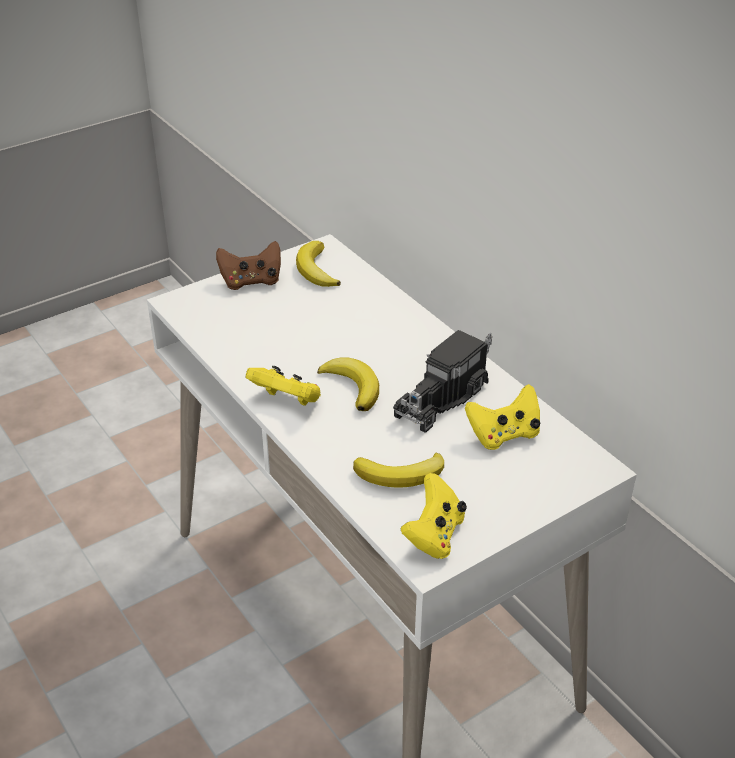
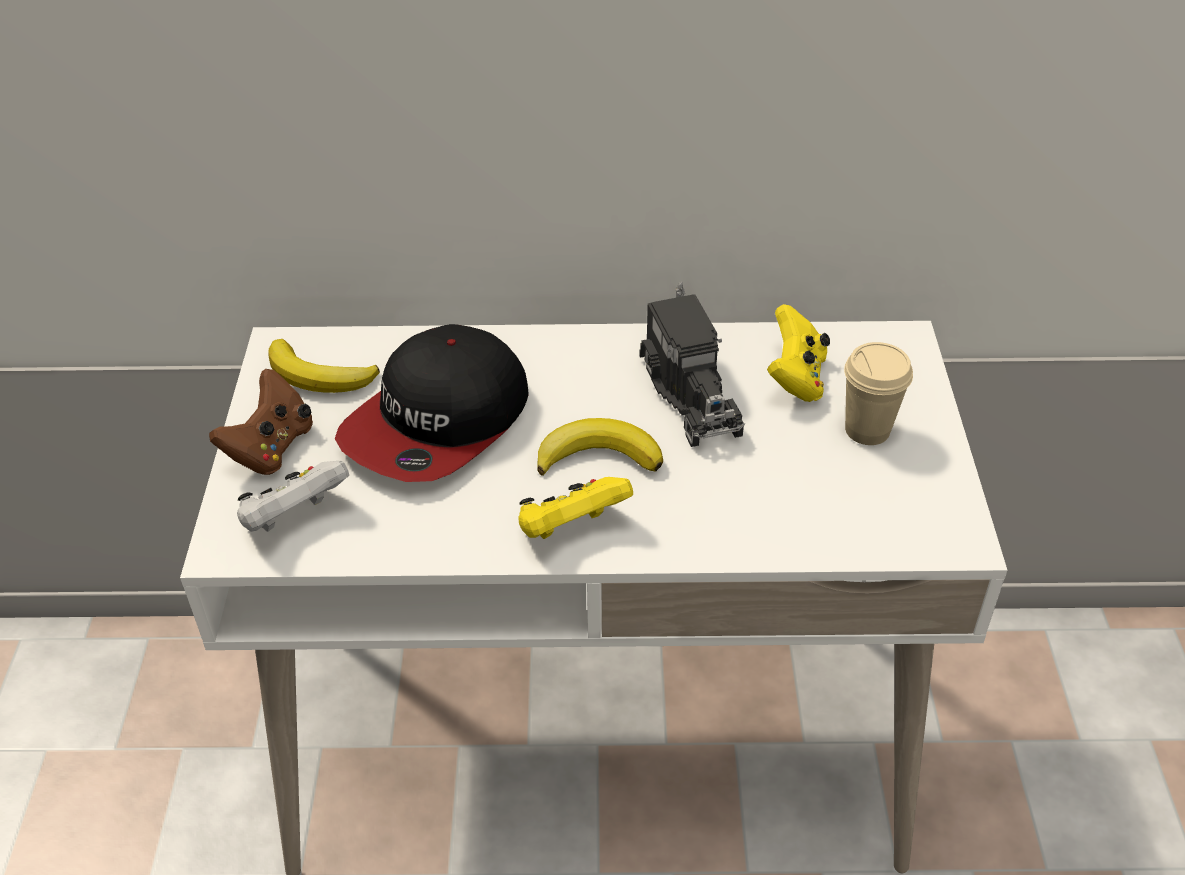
camera: 55 degrees left, 5 degrees up
banana [353,453,444,488] -> none
yellow game controller [401,473,467,559] -> none
none -> white game controller [237,461,349,532]
none -> cap [335,324,529,482]
none -> beige cup [844,342,913,445]

